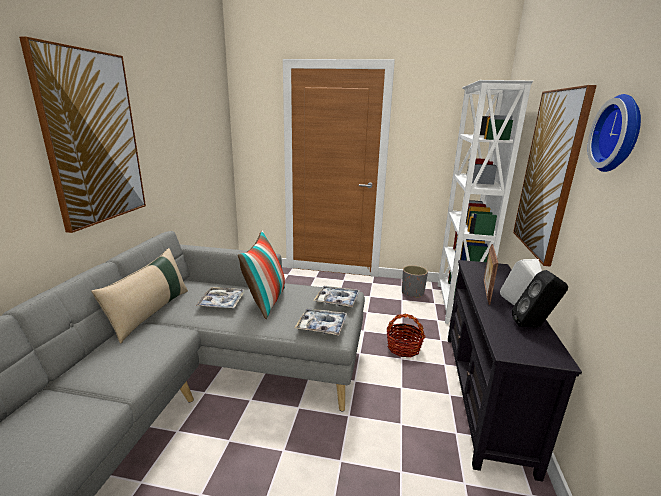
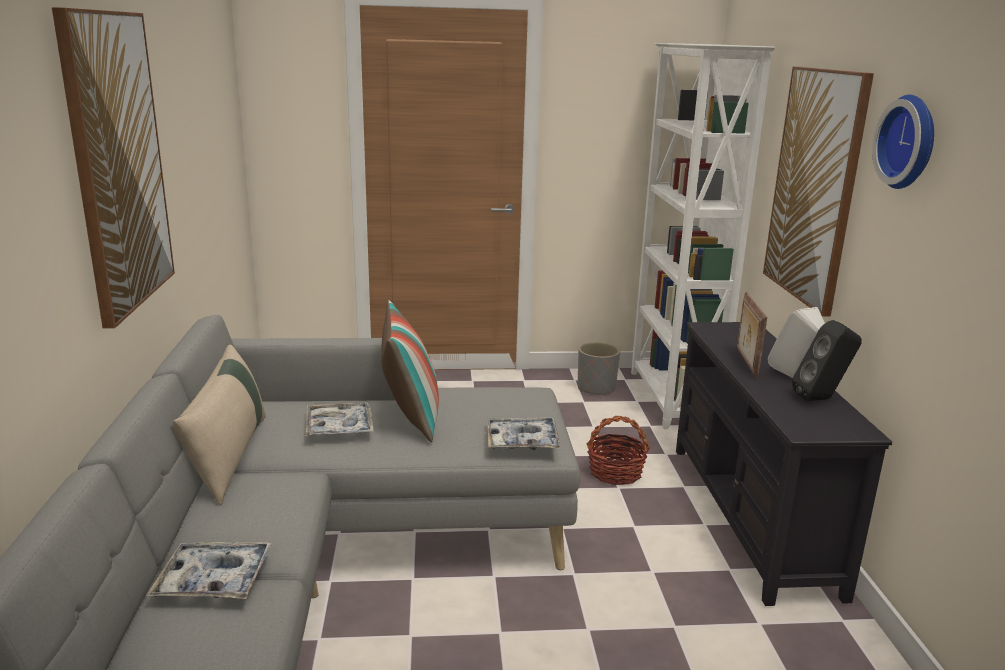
camera: 15 degrees left, 0 degrees up
tray [313,286,360,307] -> tray moved to [146,542,272,599]

